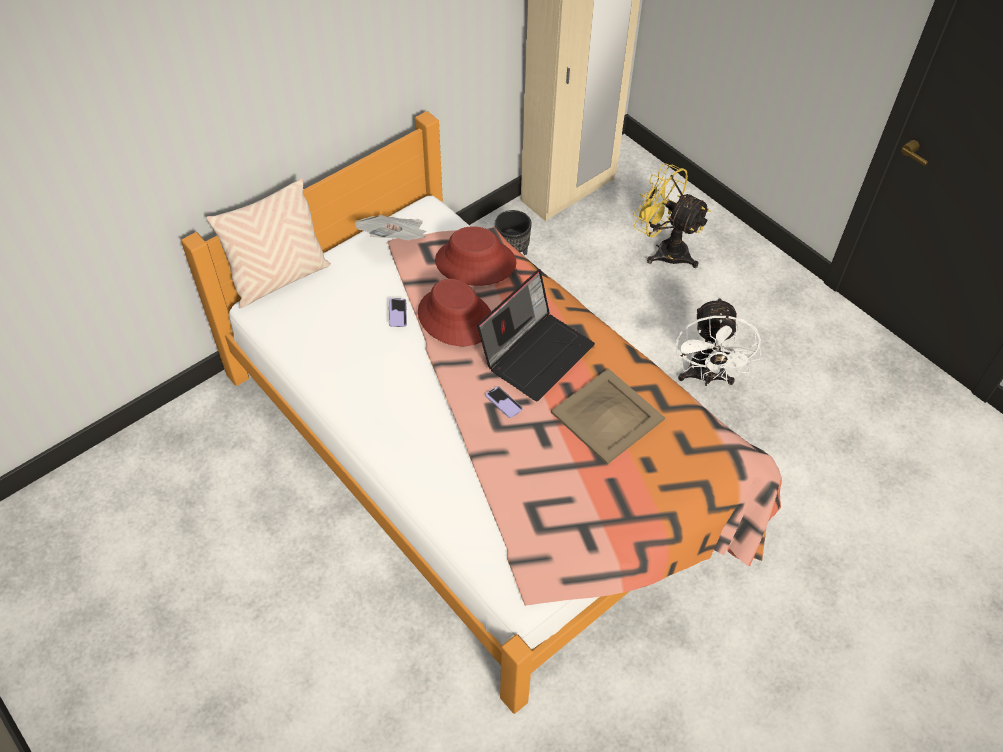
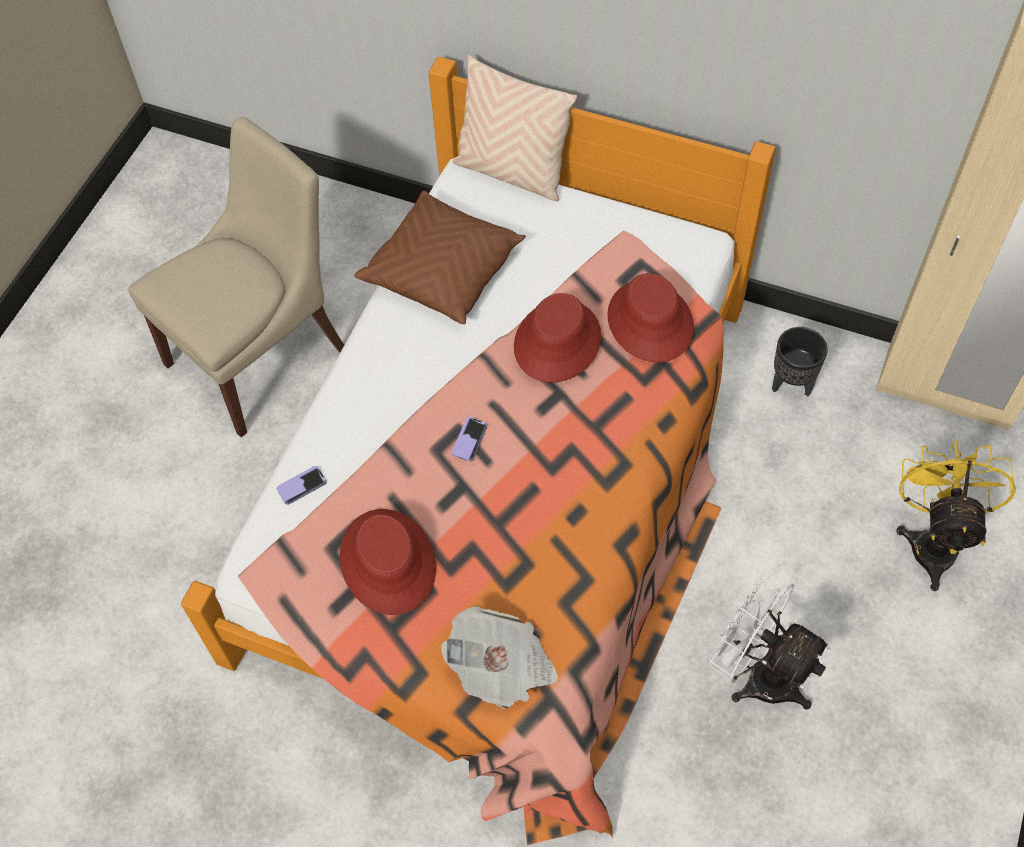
camera: 65 degrees right, 5 degrees up
newspaper [355,215,426,240] -> newspaper moved to [441,606,558,709]
phone [389,298,407,327] -> phone moved to [277,466,327,505]
laptop [477,269,595,401] -> none
beige tray [551,368,665,464] -> none
white fan [676,297,761,386] -> white fan turned 60 degrees clockwise [709,570,831,710]
none -> beige chair [128,117,344,437]
none -> red hat [340,509,436,615]
none -> brown pillow [354,190,526,324]

